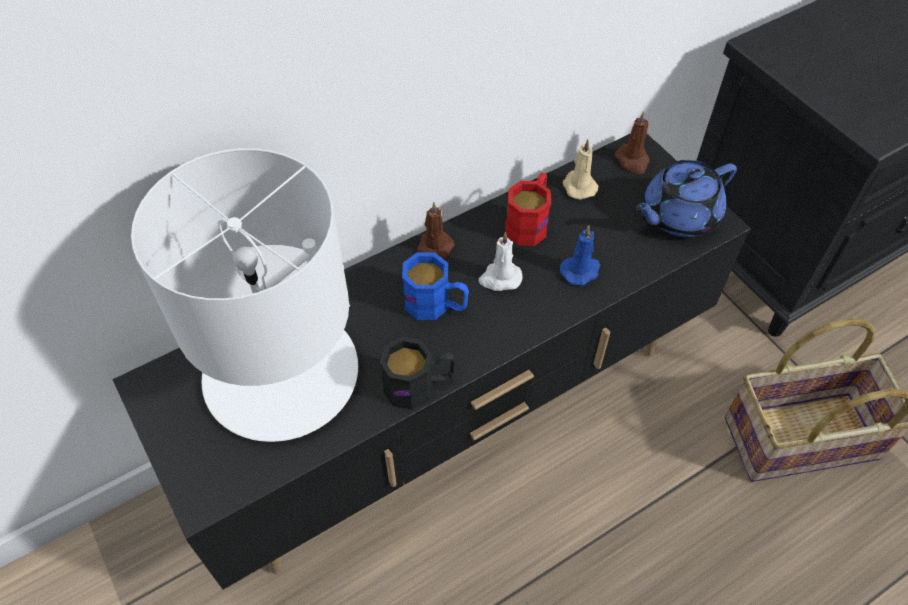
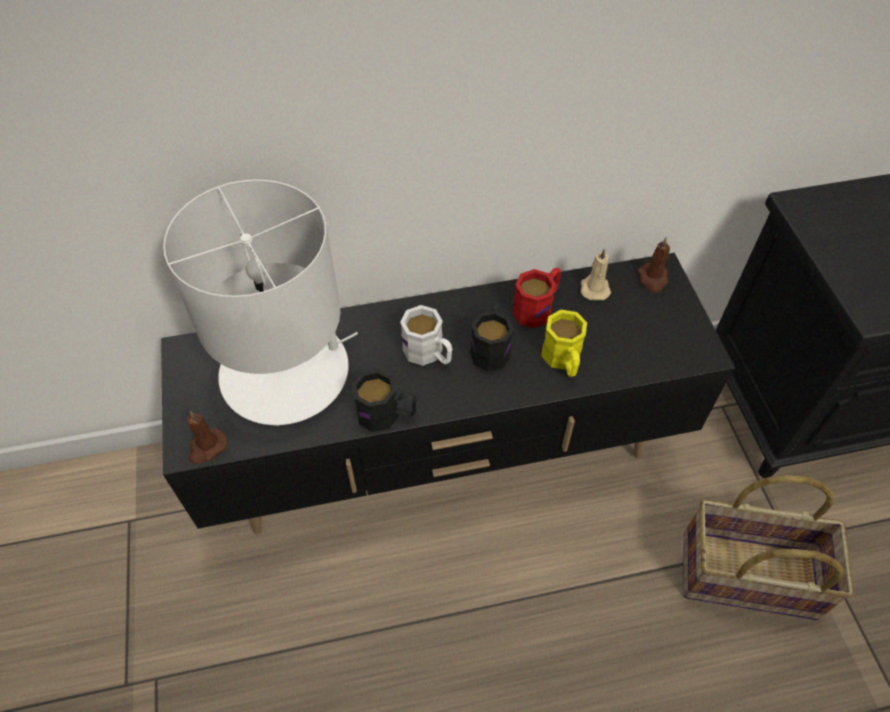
camera: 20 degrees right, 0 degrees up
blue mug [402,252,469,320] -> white mug [400,305,452,366]
brown candle [417,202,455,260] -> brown candle moved to [187,411,227,464]
white candle [479,232,522,291] -> black mug [470,301,514,371]
blue candle [560,225,600,286] -> yellow mug [541,310,587,377]
blue teapot [635,160,737,237] -> none

